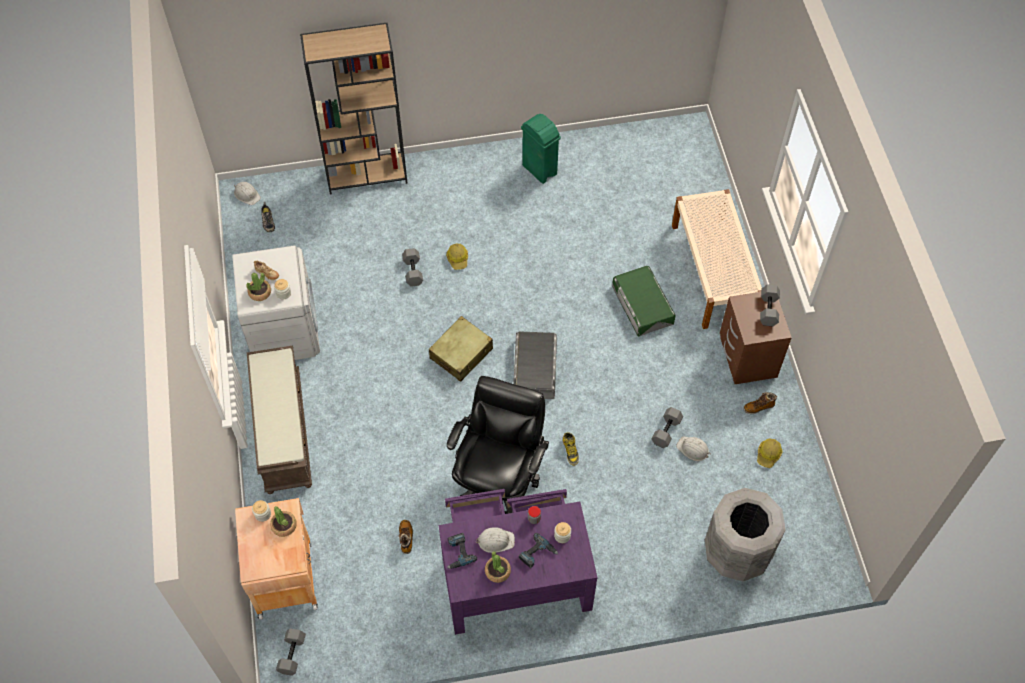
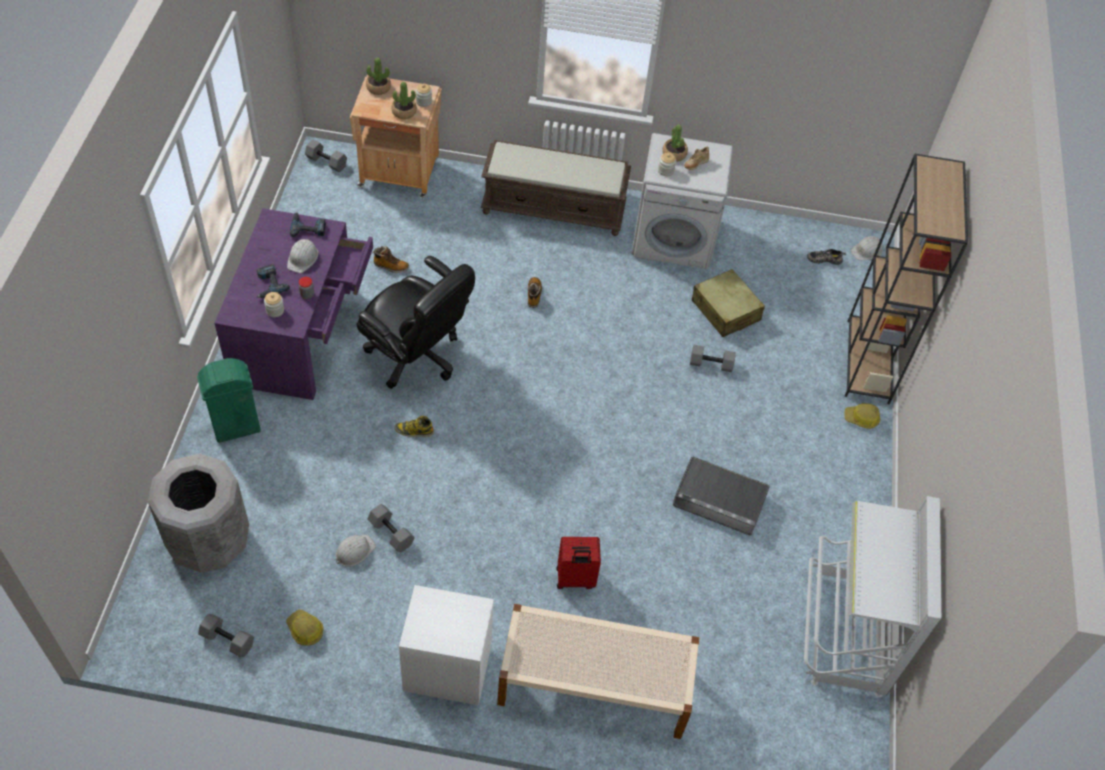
camera: 105 degrees right, 5 degrees down
beige suitcase [429,316,493,382] -> beige suitcase moved to [692,269,765,337]
hard hat [446,244,468,270] -> hard hat moved to [844,403,880,429]
potted plant [485,552,511,583] -> potted plant moved to [366,58,391,95]
grey storage box [513,331,557,399] -> grey storage box moved to [673,457,770,536]
green trash can [521,114,561,184] -> green trash can moved to [197,358,261,443]
green storage box [612,266,676,337] -> red suitcase [556,537,601,589]
brown nightstand [720,292,792,384] -> white nightstand [399,585,494,705]
boot [743,392,777,414] -> boot moved to [528,277,542,308]
grey dumbbell [760,284,780,326] -> grey dumbbell moved to [198,614,254,657]
none -> white shoe rack [804,496,942,697]

